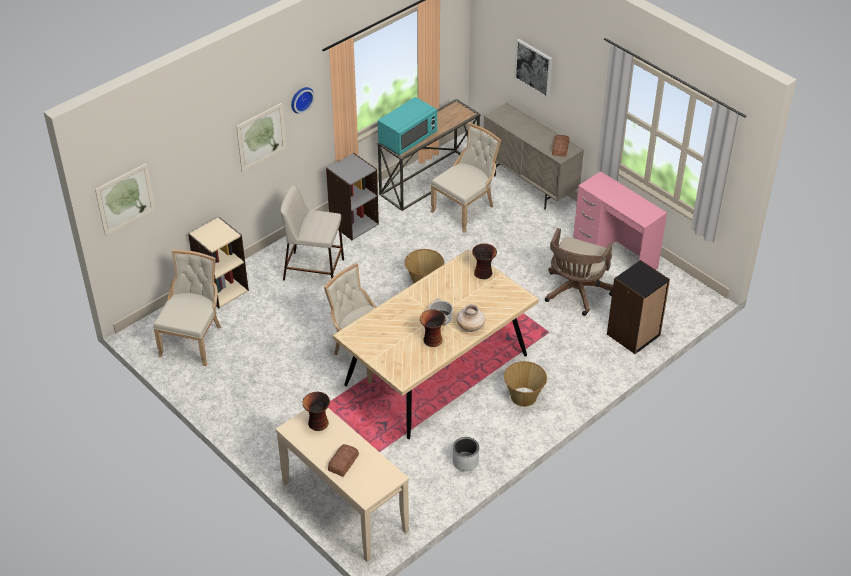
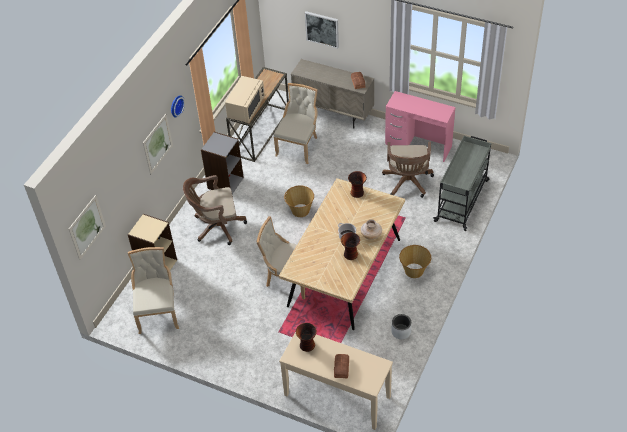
camera: 20 degrees left, 5 degrees up
beige stool [280,186,344,280] -> brown office chair [183,175,247,245]
turquoise microwave [378,97,437,155] -> beige microwave [225,76,265,123]
black bookcase [607,260,670,354] -> grey cart [433,136,491,231]

